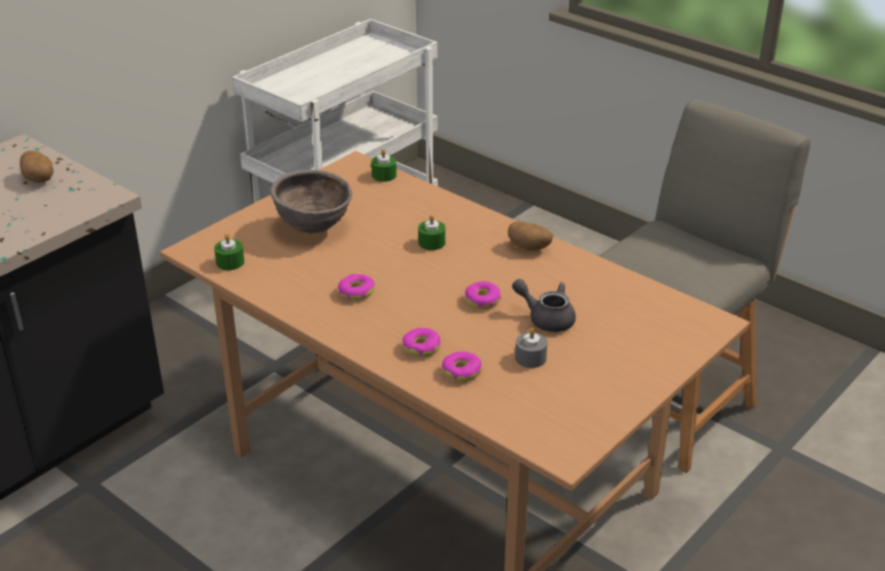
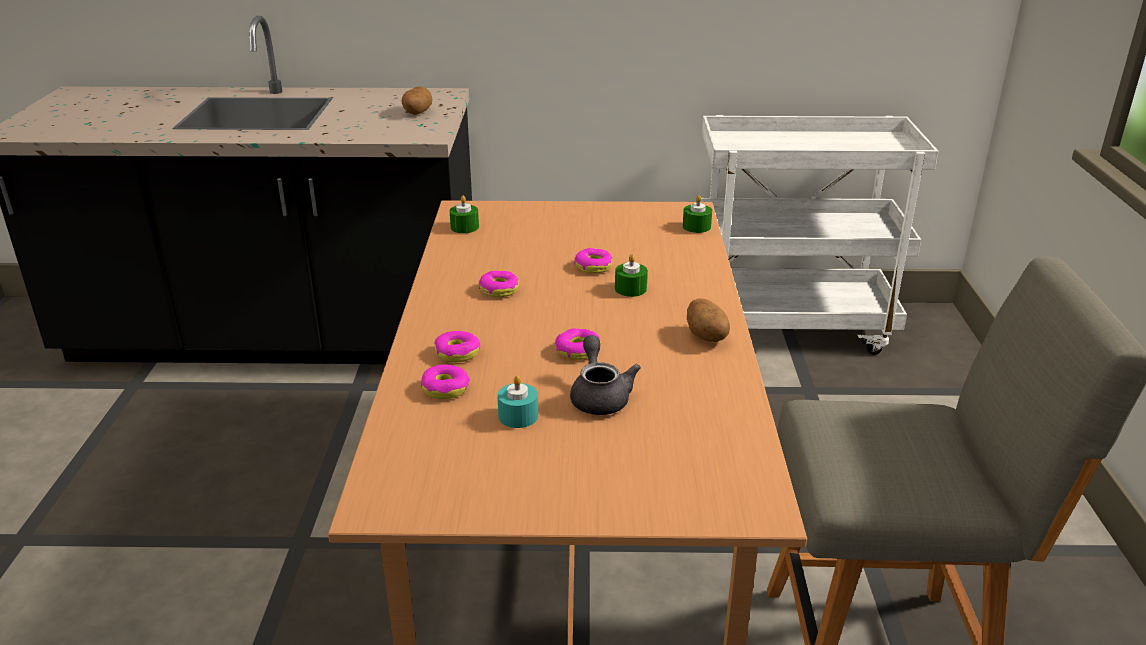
camera: 50 degrees right, 5 degrees down
brown bowl [270,170,352,234] -> none
grey candle [515,328,548,368] -> turquoise candle [497,375,538,428]
none -> donut [574,248,613,274]

